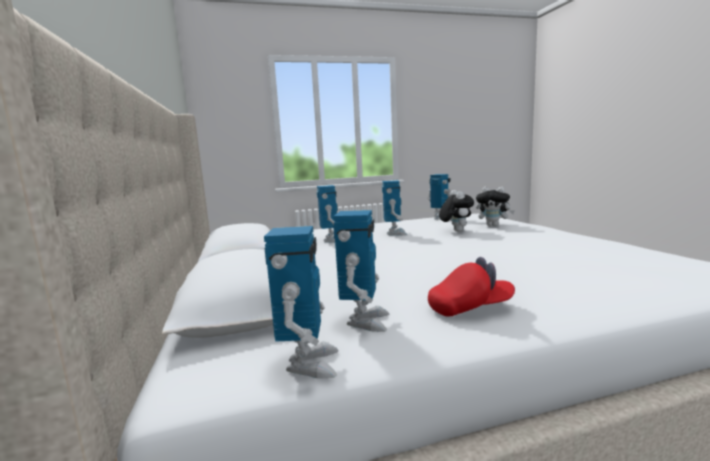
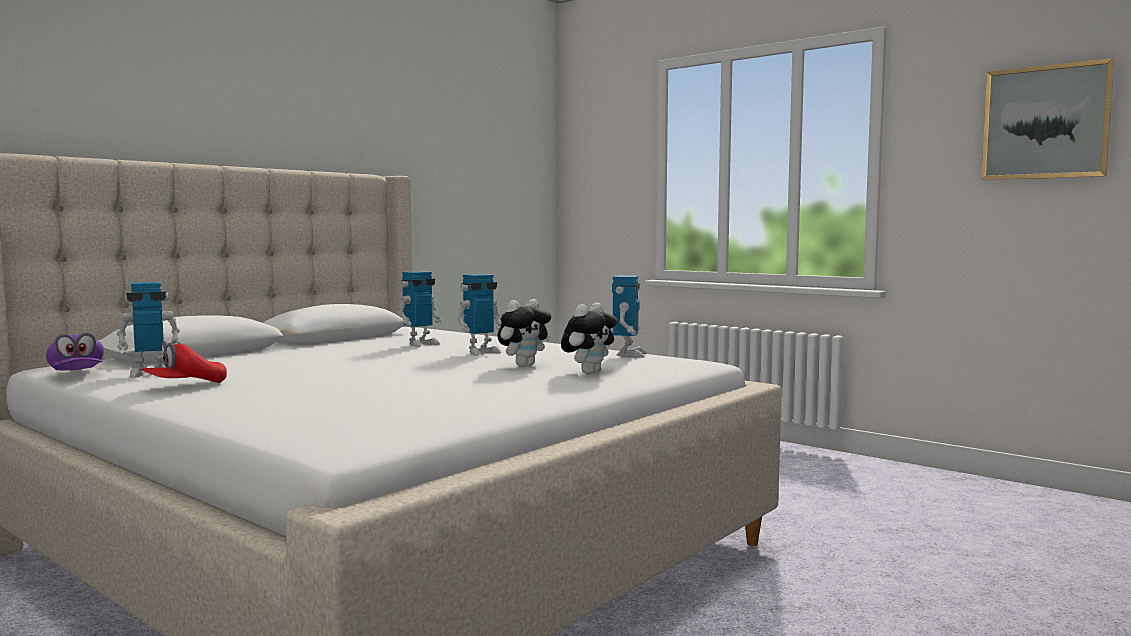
camera: 55 degrees right, 5 degrees down
toy robot [264,226,339,379] -> purple cap [46,333,104,370]
red cap [428,257,515,317] -> red cap turned 90 degrees clockwise [140,341,227,383]
plush toy [476,187,515,227] -> plush toy turned 135 degrees counterclockwise [561,302,617,374]
none -> picture [981,58,1115,180]

